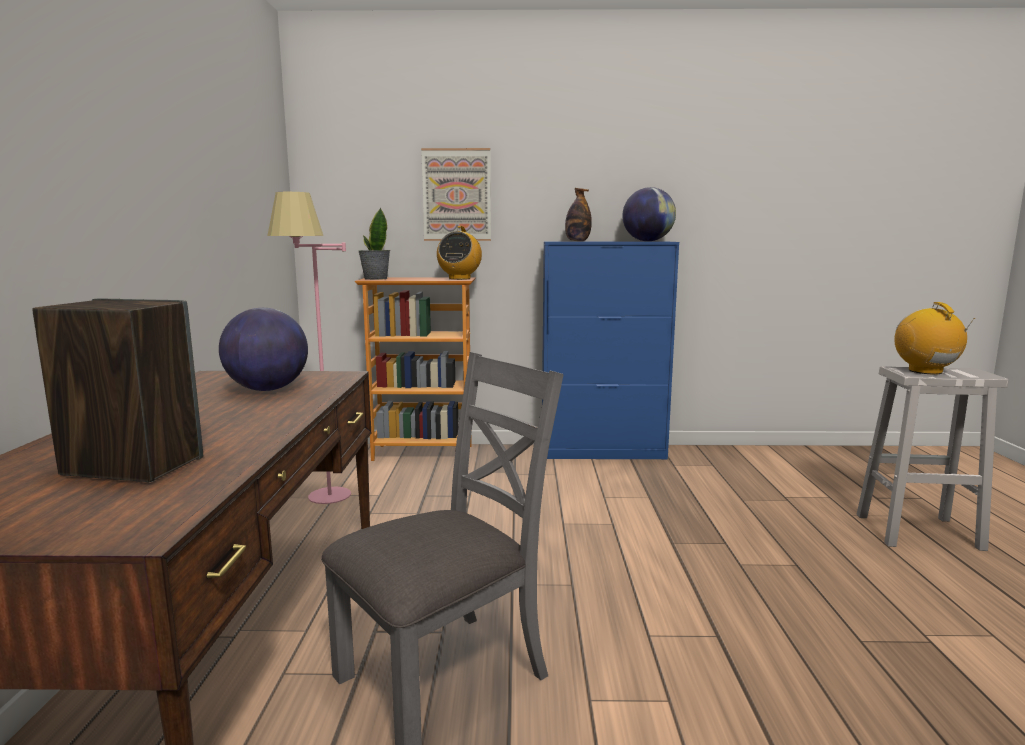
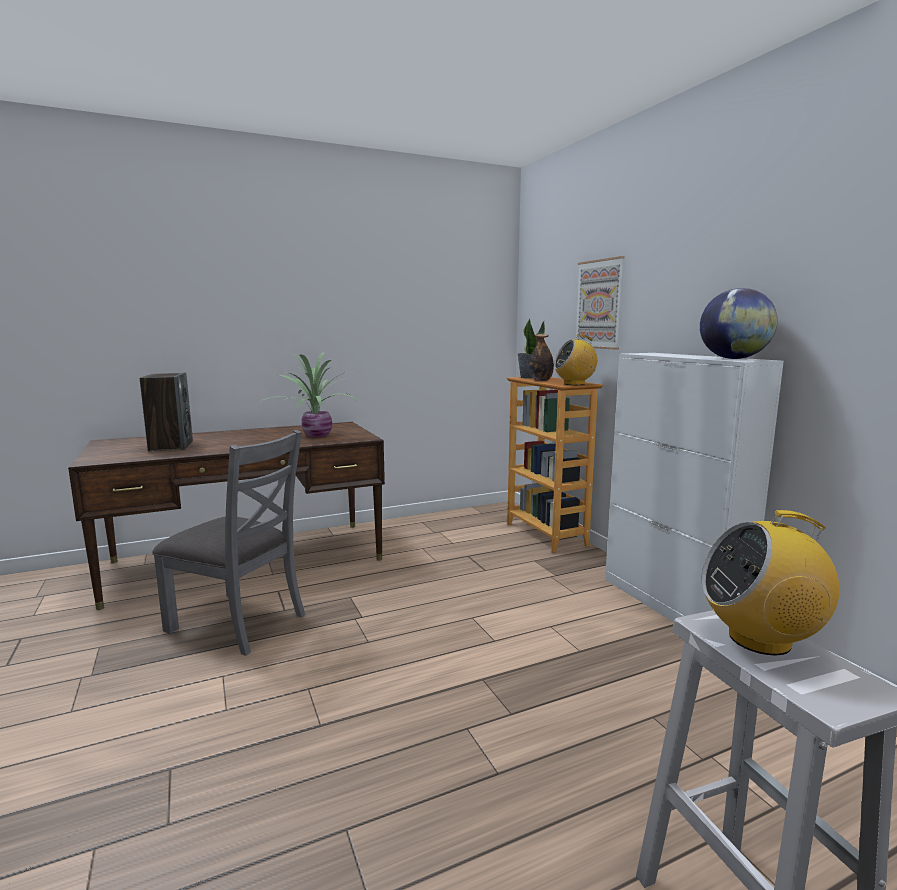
camera: 65 degrees right, 0 degrees up
globe [219,308,308,391] -> potted plant [260,352,356,437]
pink floor lamp [267,192,351,504] -> none
blue cabinet [542,242,679,459] -> white cabinet [605,353,784,622]
bottle [565,188,592,241] -> bottle moved to [530,334,554,381]
radio [894,302,975,374] -> radio turned 150 degrees counterclockwise [701,510,839,655]

